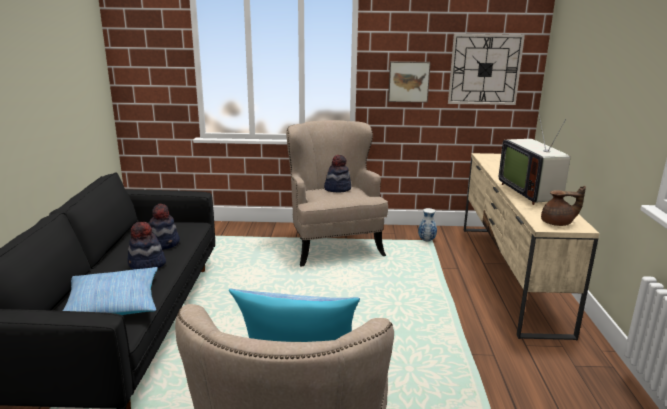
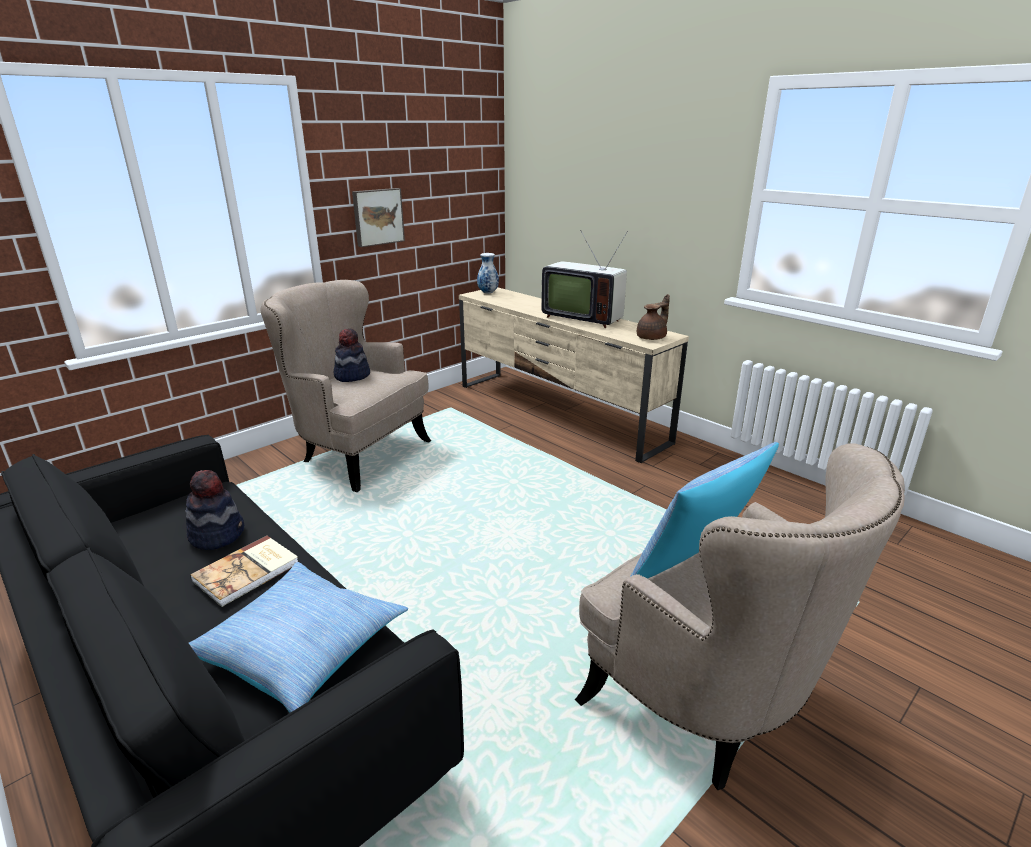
camera: 45 degrees left, 5 degrees up
hat [127,222,166,270] -> book [190,536,298,607]
vase [418,208,437,241] -> vase moved to [477,253,499,293]
wall clock [448,34,525,105] -> none

